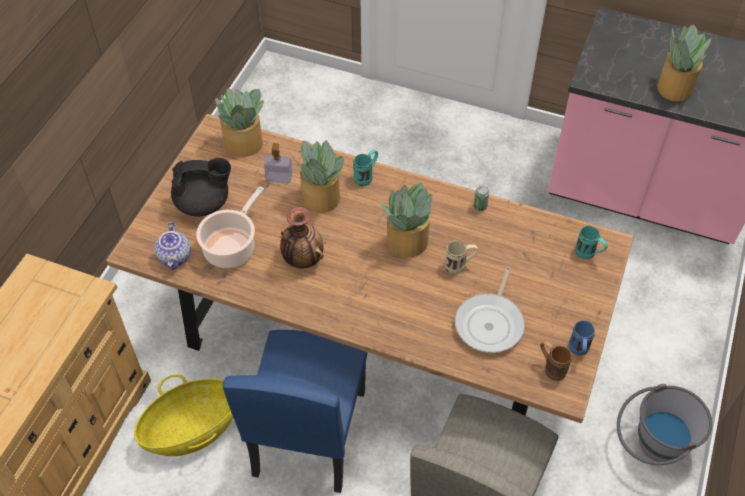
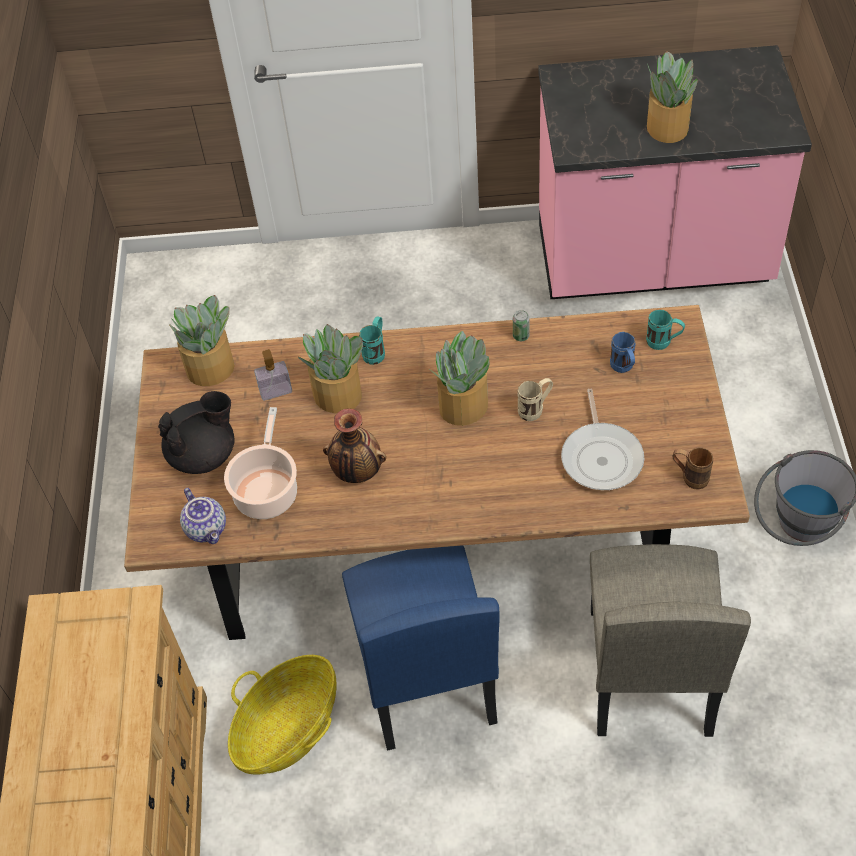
camera: 20 degrees left, 0 degrees up
blue mug [569,320,595,355] -> blue mug moved to [610,332,636,373]

